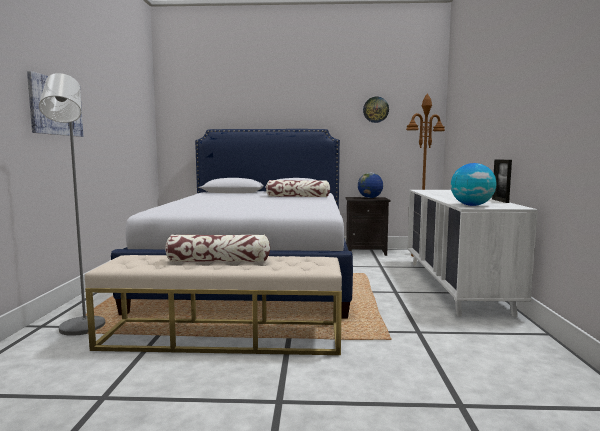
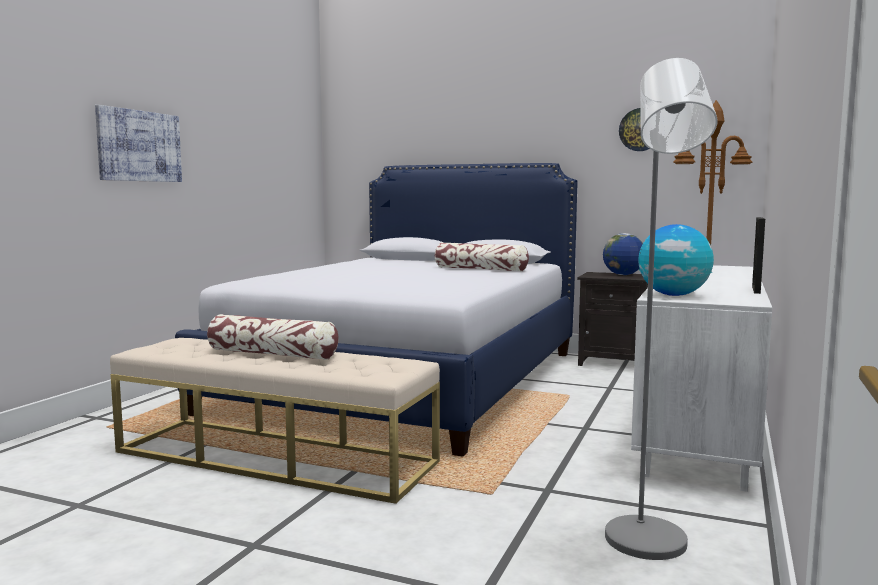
camera: 20 degrees right, 0 degrees up
grey floor lamp [39,73,105,336] -> grey floor lamp moved to [605,58,718,560]

